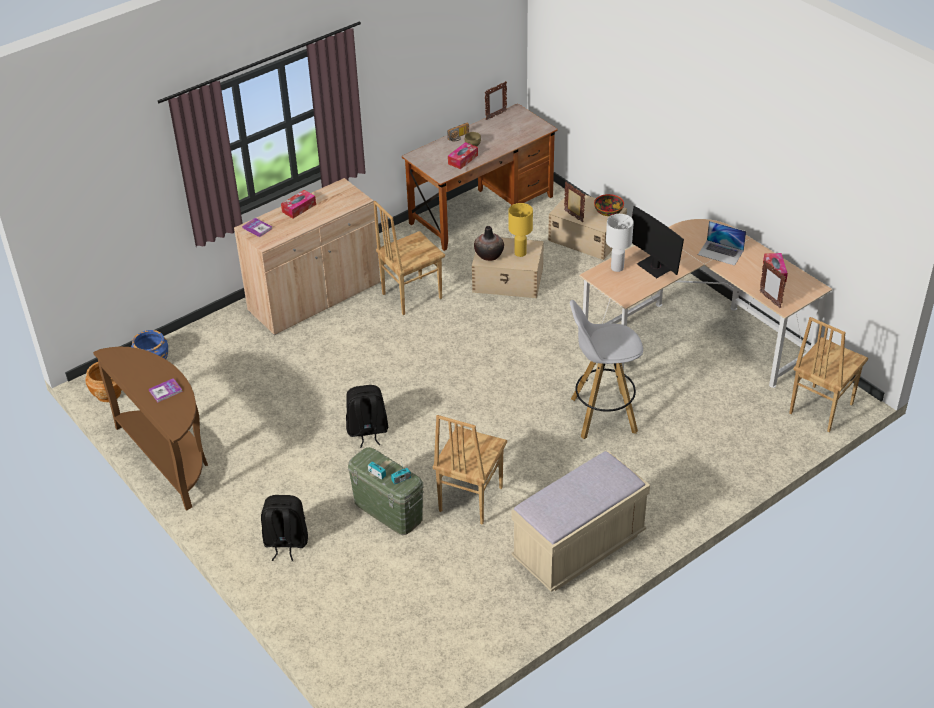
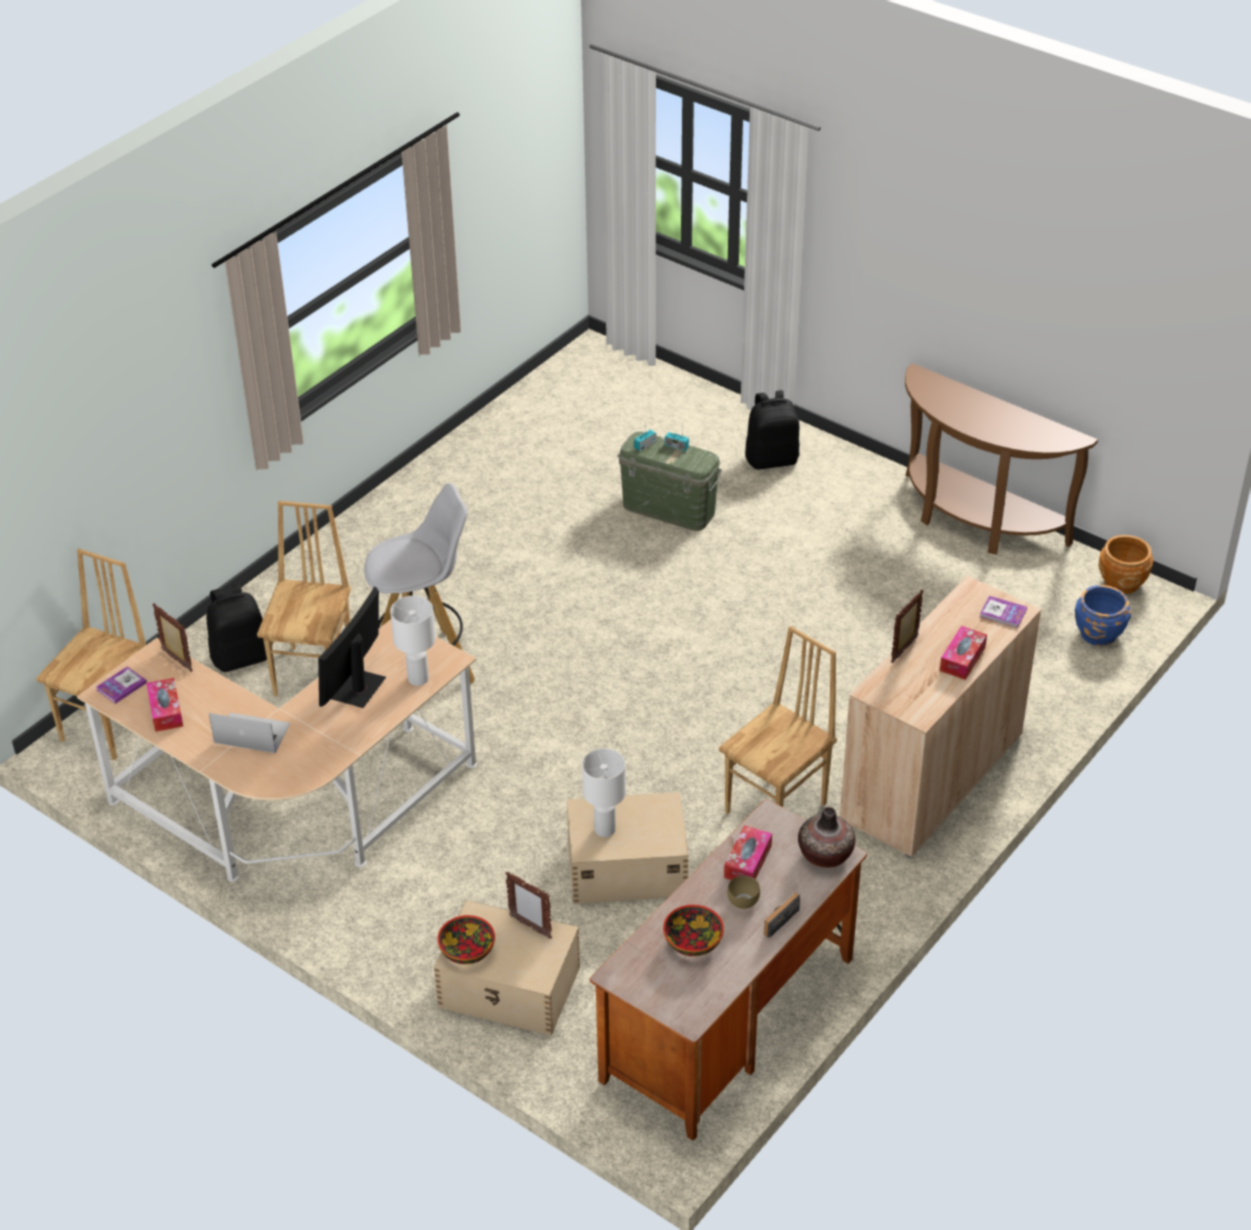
camera: 165 degrees right, 0 degrees up
book [149,378,183,402] -> book moved to [96,667,147,704]
black backpack [346,385,388,448] -> black backpack moved to [206,583,267,672]
brown chair [433,415,507,525] -> brown chair moved to [257,501,351,696]
vase [474,226,504,261] -> vase moved to [798,807,855,868]
picture frame [485,81,507,120] -> picture frame moved to [891,590,924,663]
yellow table lamp [508,203,533,257] -> white table lamp [582,749,626,837]
beige bench [512,451,650,592] -> none
monitor [632,206,684,278] -> monitor turned 105 degrees counterclockwise [318,587,386,708]
none -> bowl [663,905,724,956]

